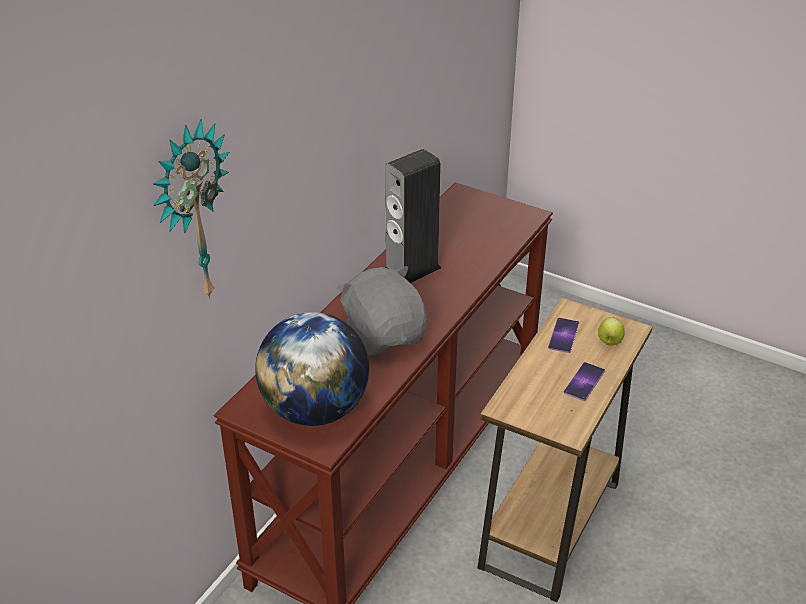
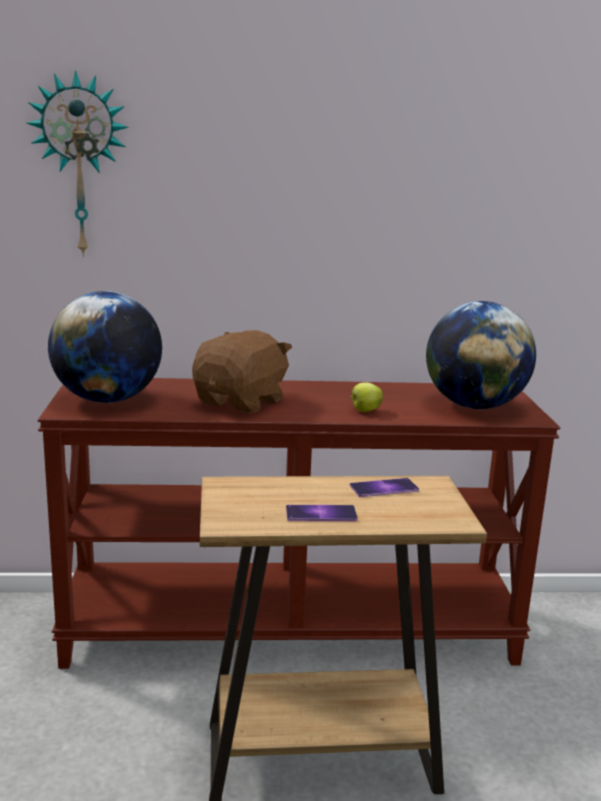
camera: 55 degrees right, 20 degrees down
grey plush toy [337,266,427,356] -> brown plush toy [192,330,292,413]
speaker [385,149,441,283] -> none
apple [598,317,625,345] -> apple moved to [350,382,383,412]
none -> globe [426,301,536,409]

